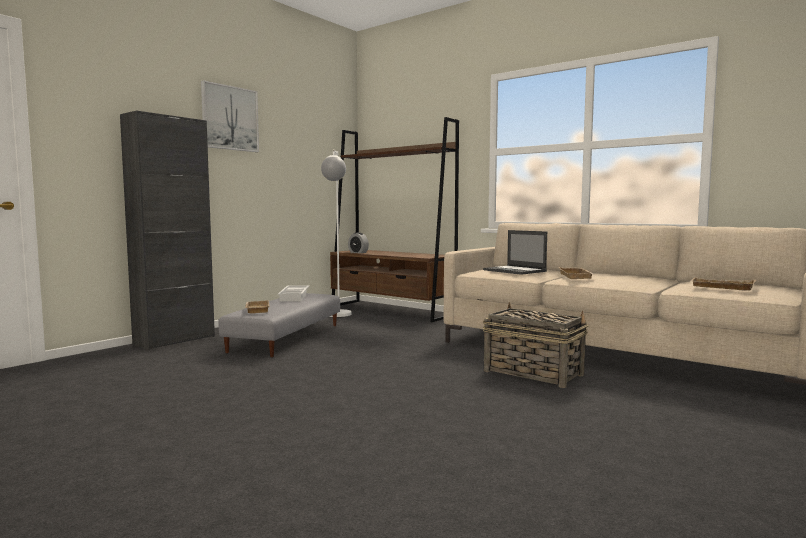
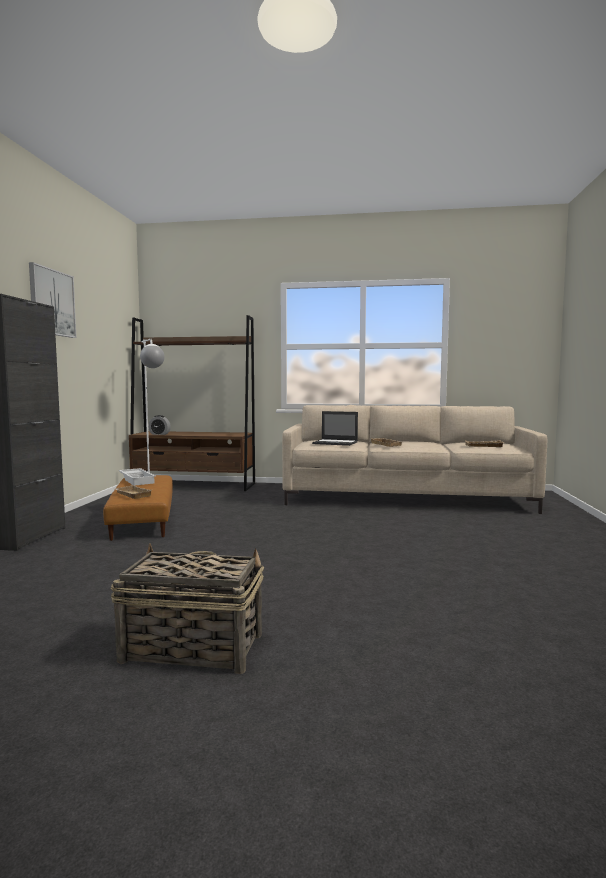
camera: 30 degrees left, 0 degrees up
grey ottoman [218,293,340,357] -> brown ottoman [103,475,173,541]
basket [483,302,588,388] -> basket moved to [111,543,264,674]

